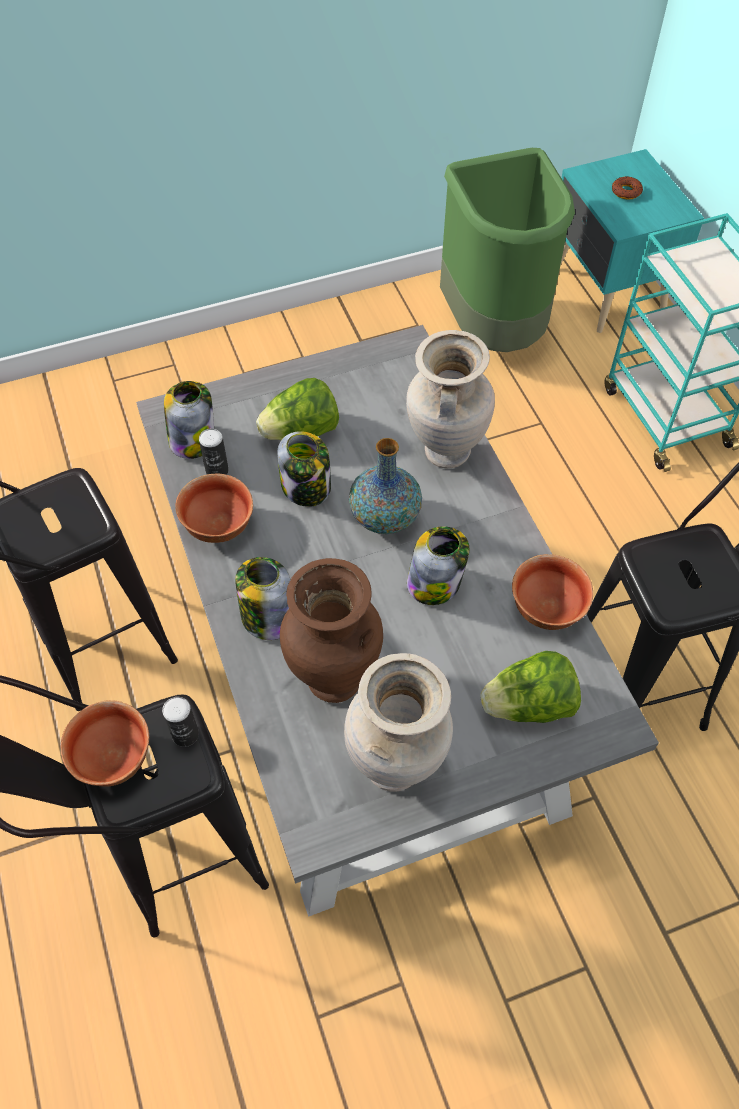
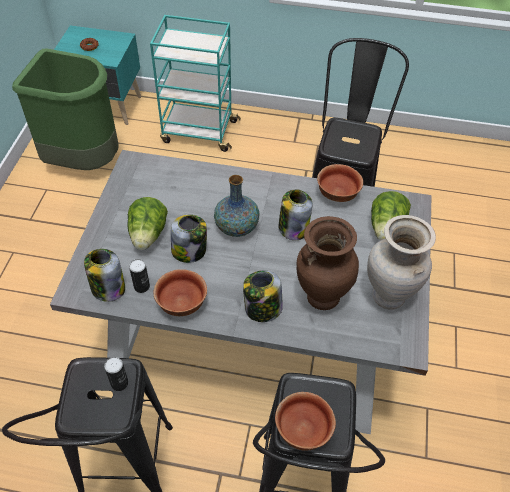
camera: 60 degrees left, 5 degrees down
can [162,697,199,747] -> can moved to [104,357,128,391]
beige vase [406,330,495,468] -> none

